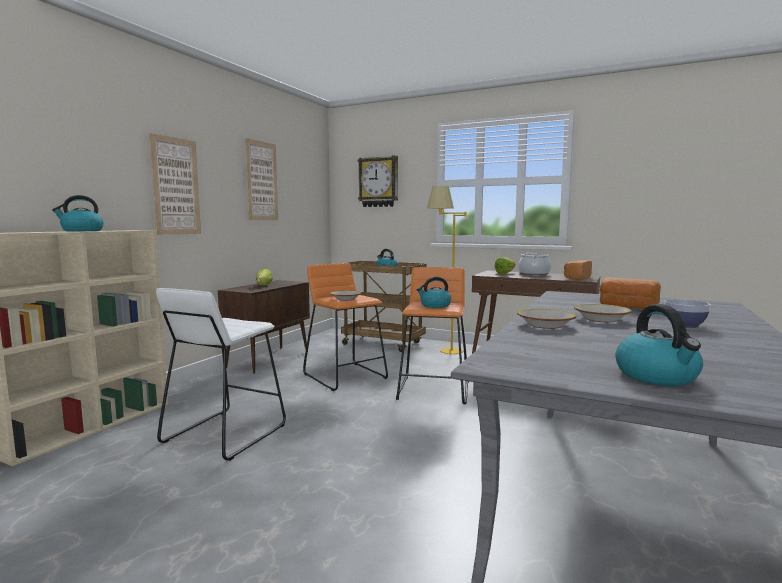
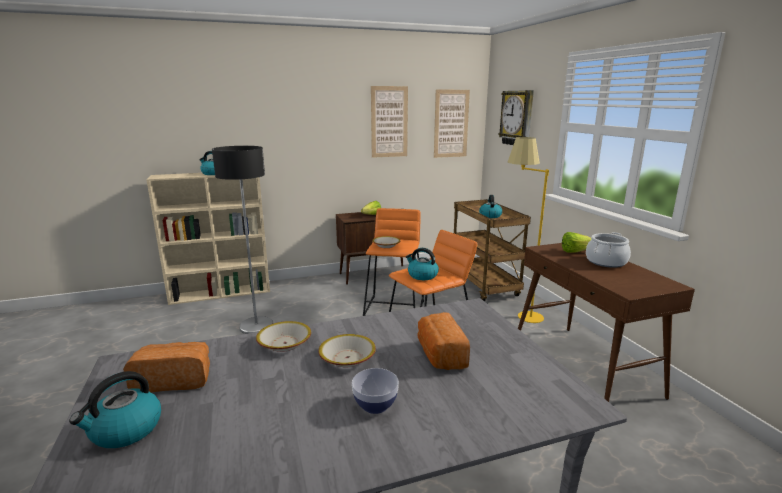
camera: 45 degrees right, 10 degrees up
picture [149,133,201,235] -> picture moved to [434,90,470,158]
white stool [156,288,286,461] -> floor lamp [212,146,273,334]
bread [564,260,592,280] -> bread moved to [123,342,210,392]

